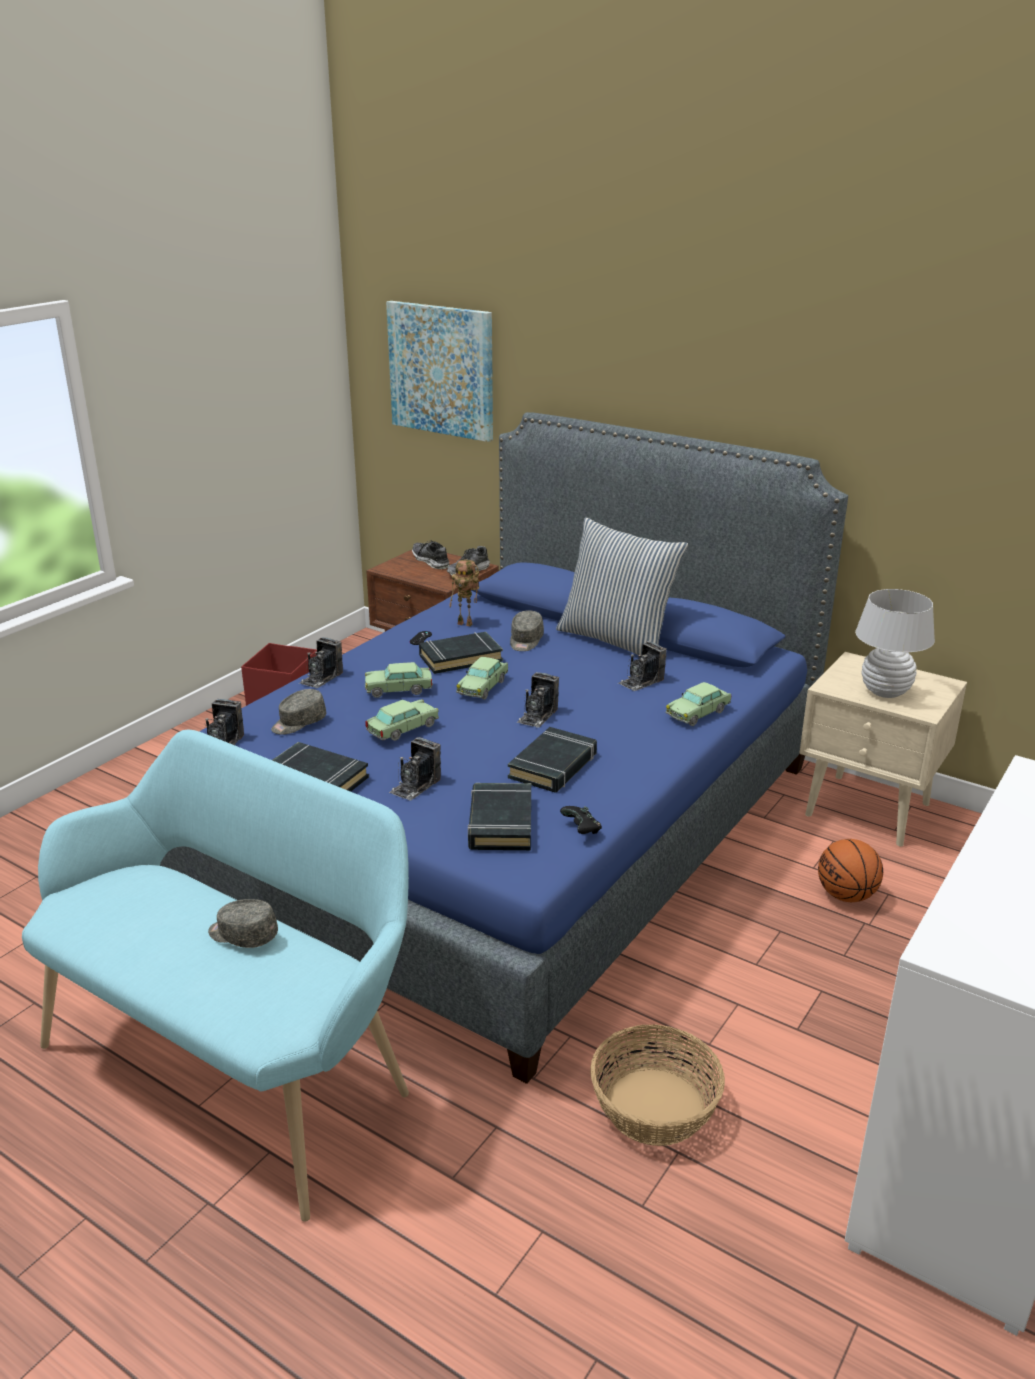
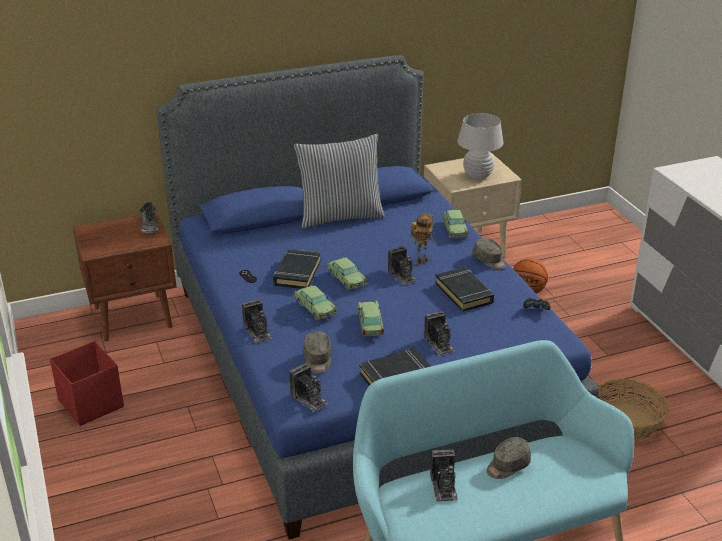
camera: 55 degrees left, 5 degrees up
toy car [365,662,433,698] -> toy car turned 60 degrees counterclockwise [294,285,337,320]
picture [386,301,493,442] -> none
shoe [412,540,449,569] -> none
toy robot [450,560,479,627] -> toy robot moved to [410,213,434,265]
black book [468,783,531,850] -> none
grey cap [510,610,544,651] -> grey cap moved to [472,238,506,269]
camera [618,641,667,691] -> camera moved to [430,449,458,502]

